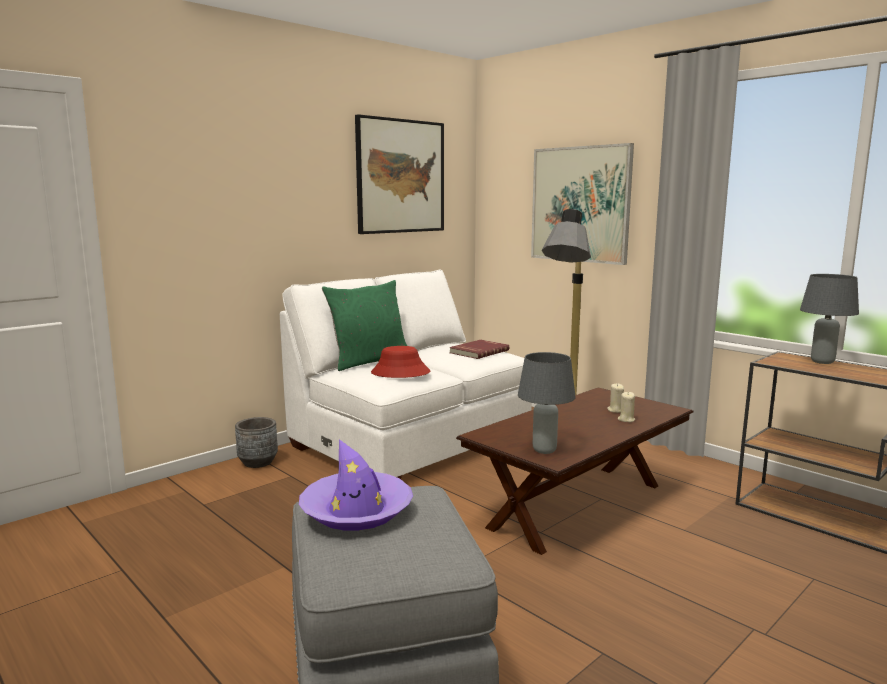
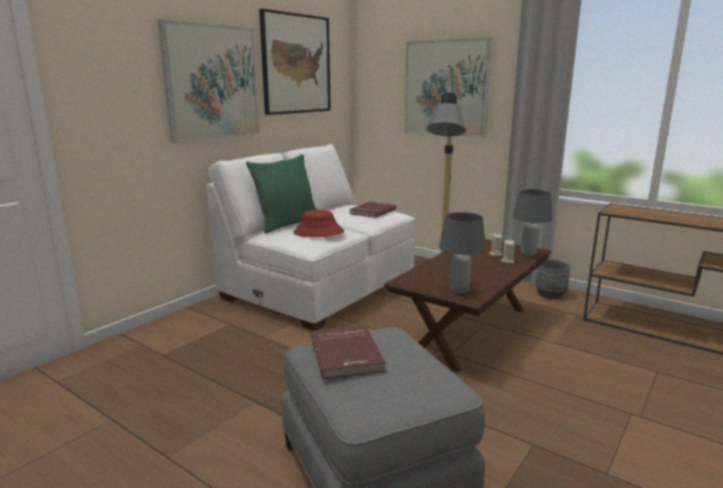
camera: 10 degrees left, 5 degrees up
grey planter [235,417,278,468] -> grey planter moved to [535,259,570,299]
purple hat [299,439,413,531] -> red book [310,325,386,379]
grey table lamp [800,274,859,364] -> grey table lamp moved to [513,189,552,256]
none -> picture [158,19,260,143]

